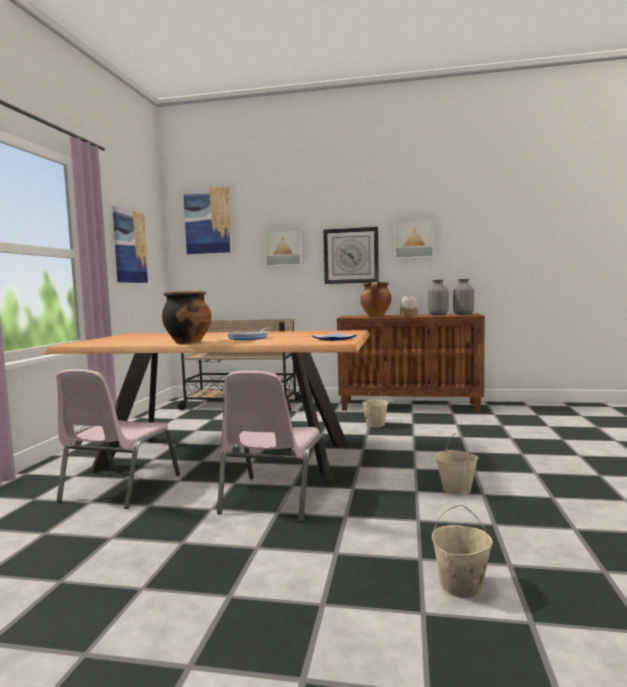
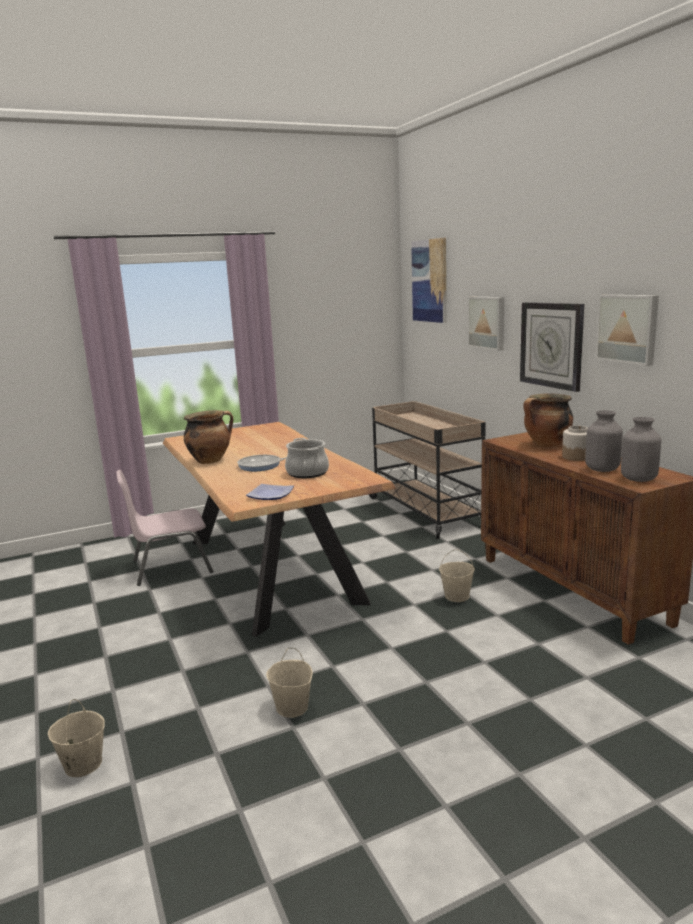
camera: 55 degrees right, 10 degrees up
picture [112,206,149,283] -> none
pink chair [217,371,329,522] -> none
none -> cooking pot [285,438,329,478]

